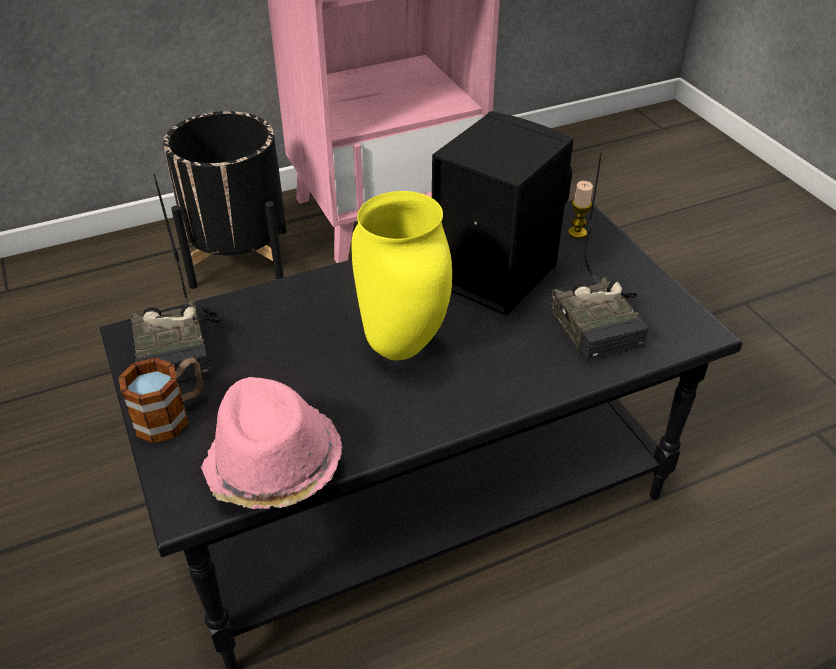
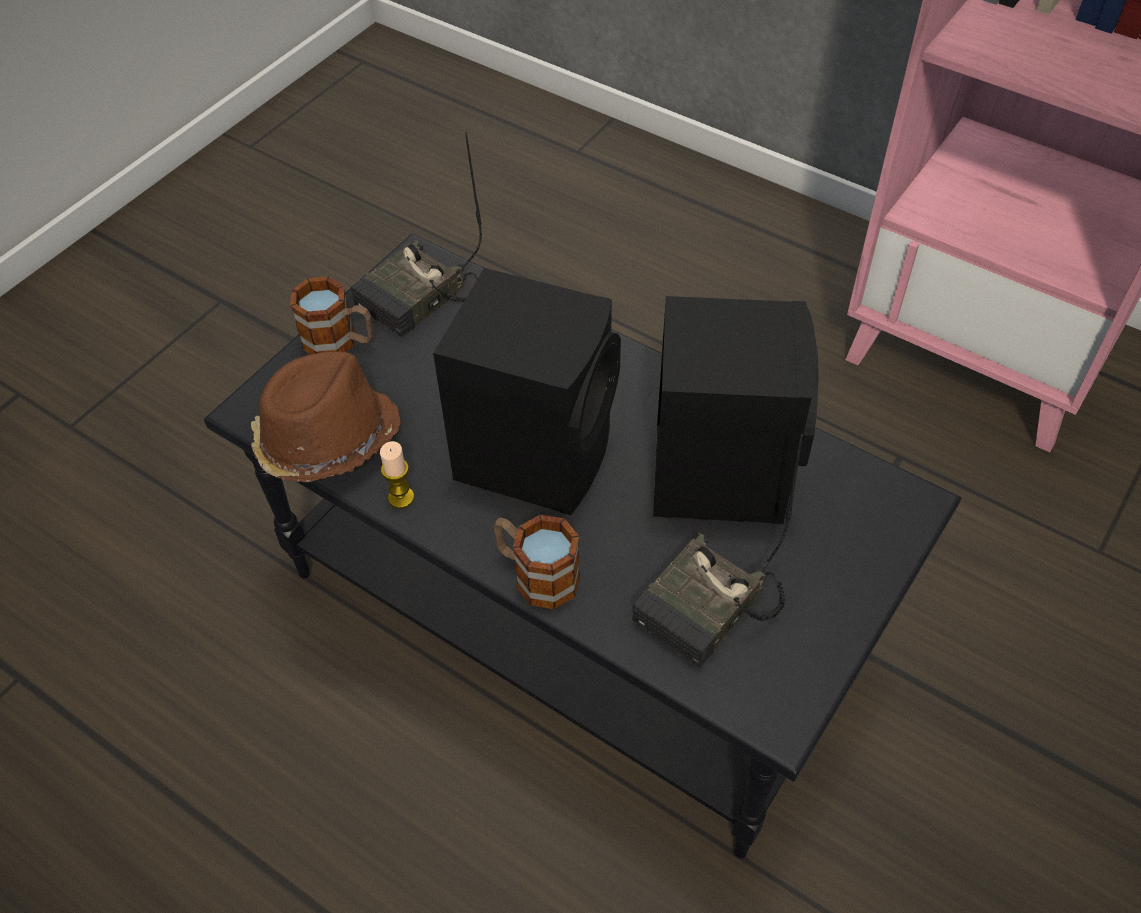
camera: 60 degrees right, 10 degrees up
black planter [163,111,287,289] -> none
pink hat [201,377,342,509] -> brown hat [251,351,401,482]
yellow vase [351,191,452,360] -> black speaker [433,268,621,515]
candle [568,181,593,238] -> candle moved to [380,441,414,509]
none -> mug [493,515,580,609]

